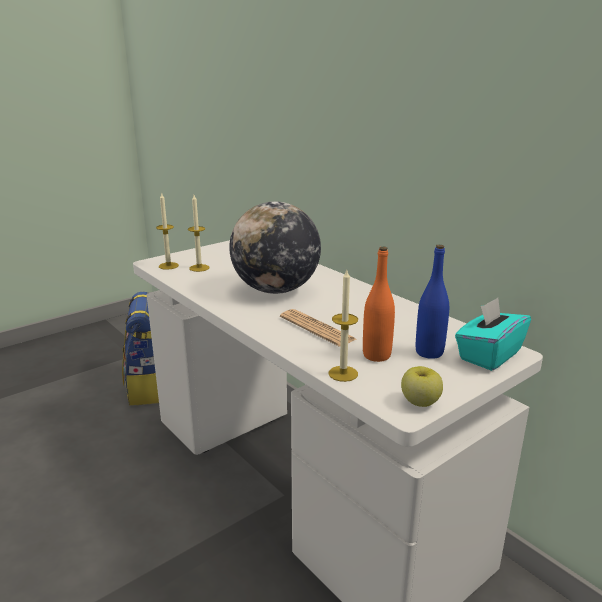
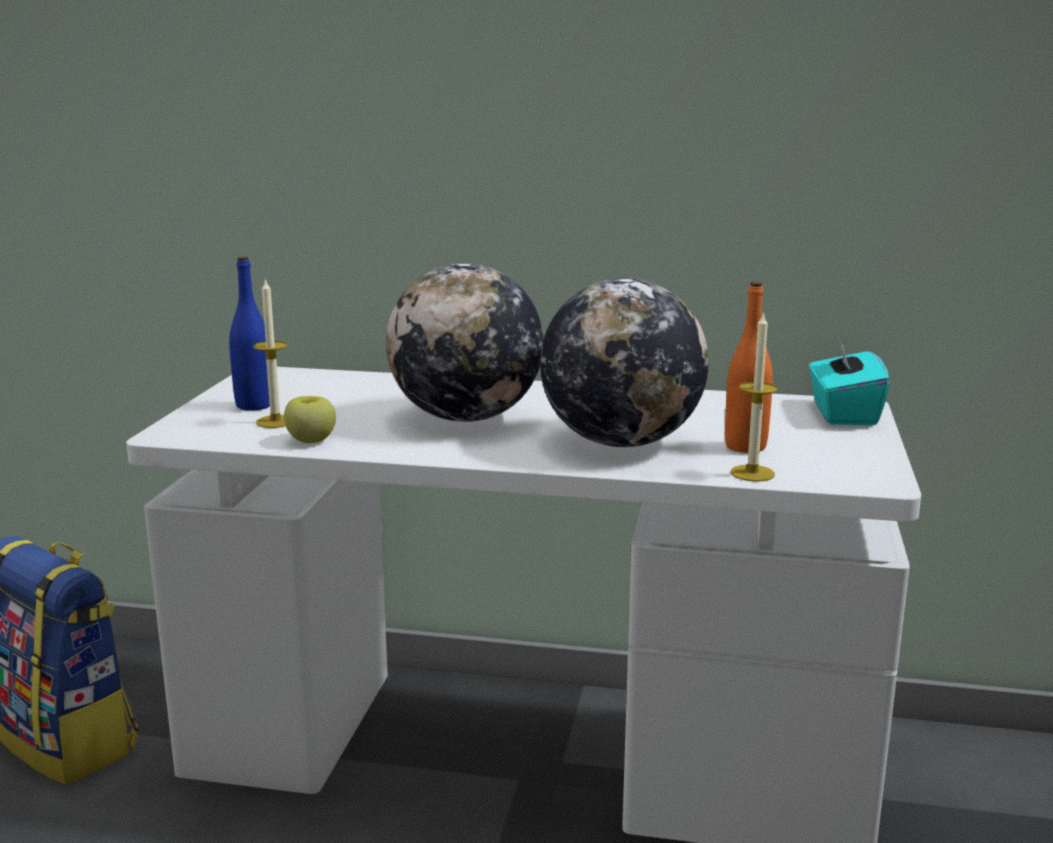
camera: 40 degrees left, 5 degrees down
candle [156,192,179,270] -> none
newspaper [280,309,356,347] -> globe [540,278,709,447]
apple [401,366,443,407] -> apple moved to [284,396,336,443]
blue bottle [416,245,449,359] -> blue bottle moved to [229,256,270,411]

